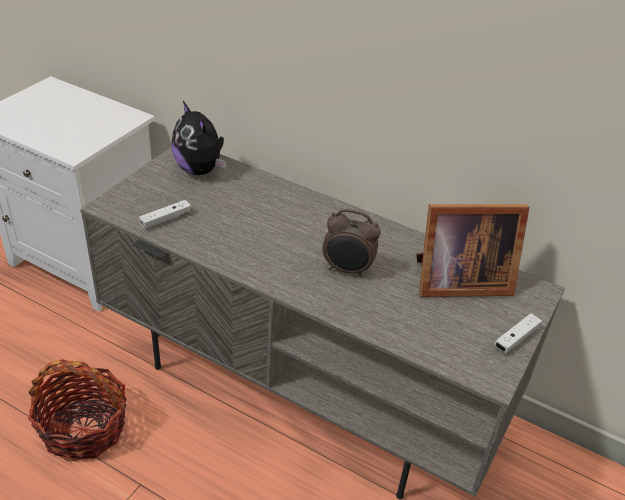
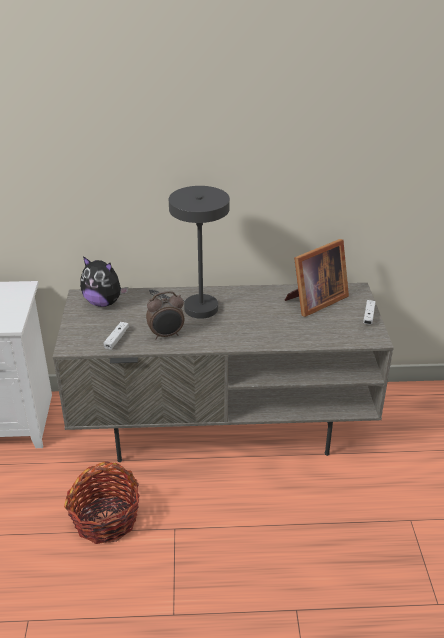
camera: 30 degrees left, 5 degrees down
alarm clock [322,209,381,278] -> alarm clock moved to [146,291,184,340]
none -> grey table lamp [149,186,230,319]

